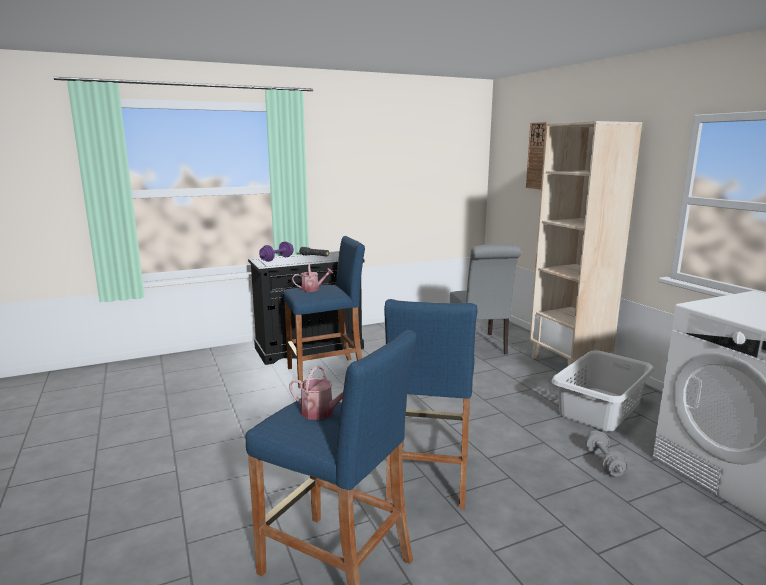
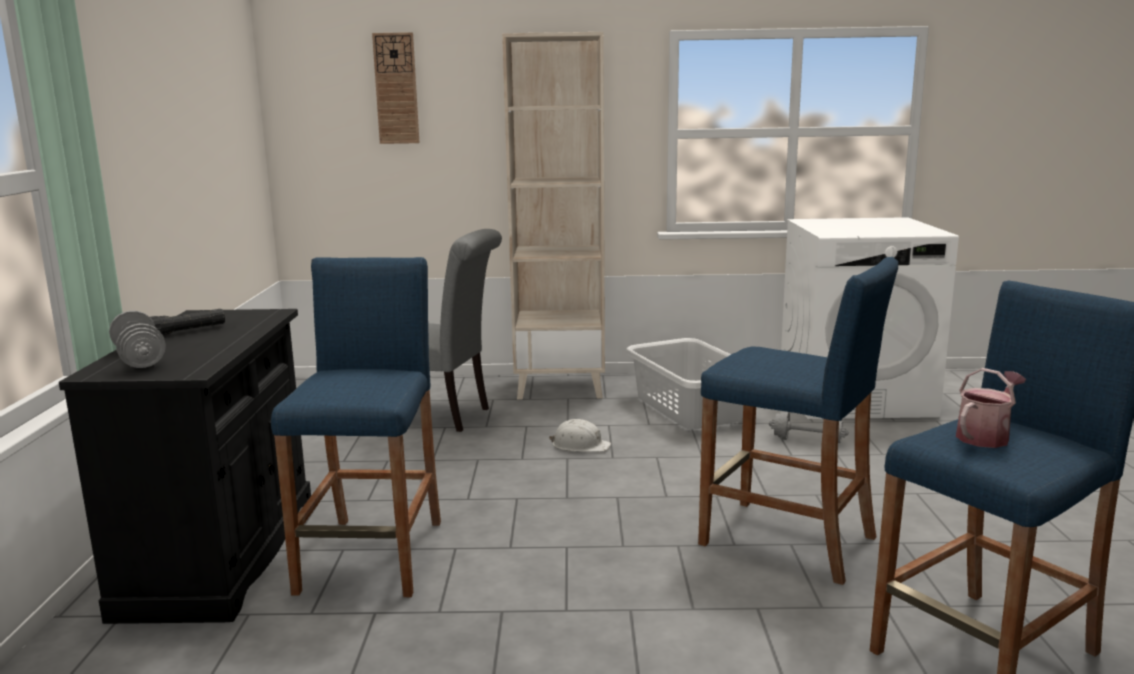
camera: 65 degrees left, 0 degrees up
purple dumbbell [259,242,294,262] -> grey dumbbell [109,310,166,368]
watering can [292,264,333,292] -> none
none -> white hard hat [549,419,611,452]

